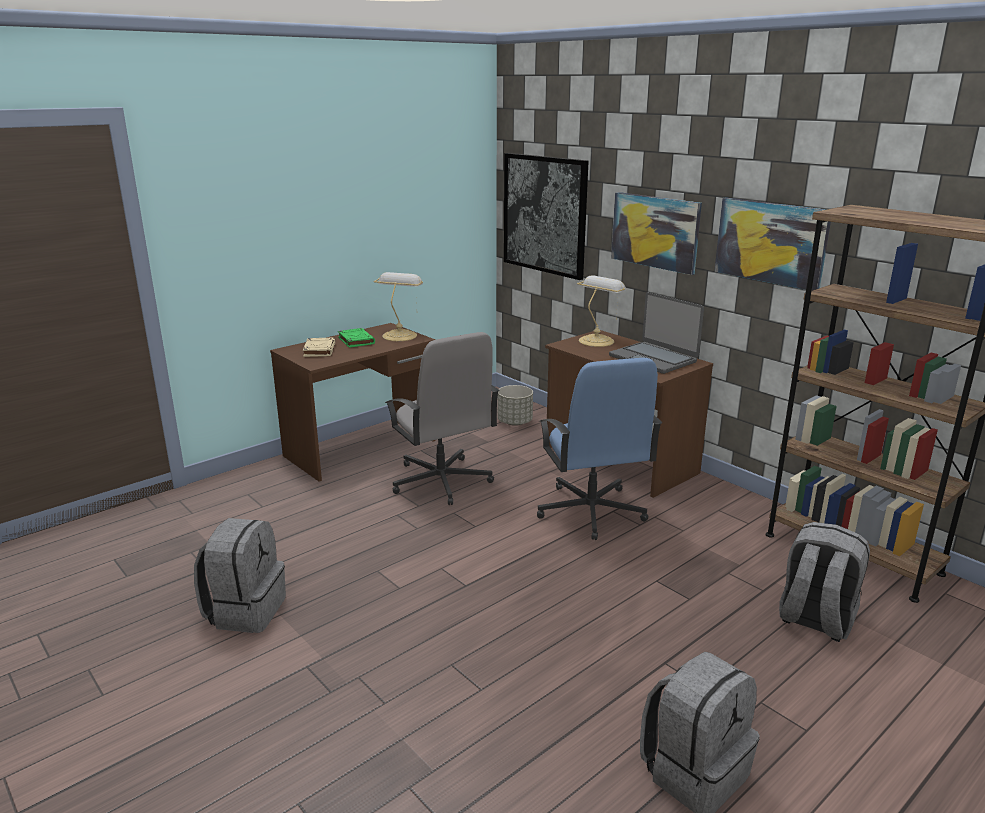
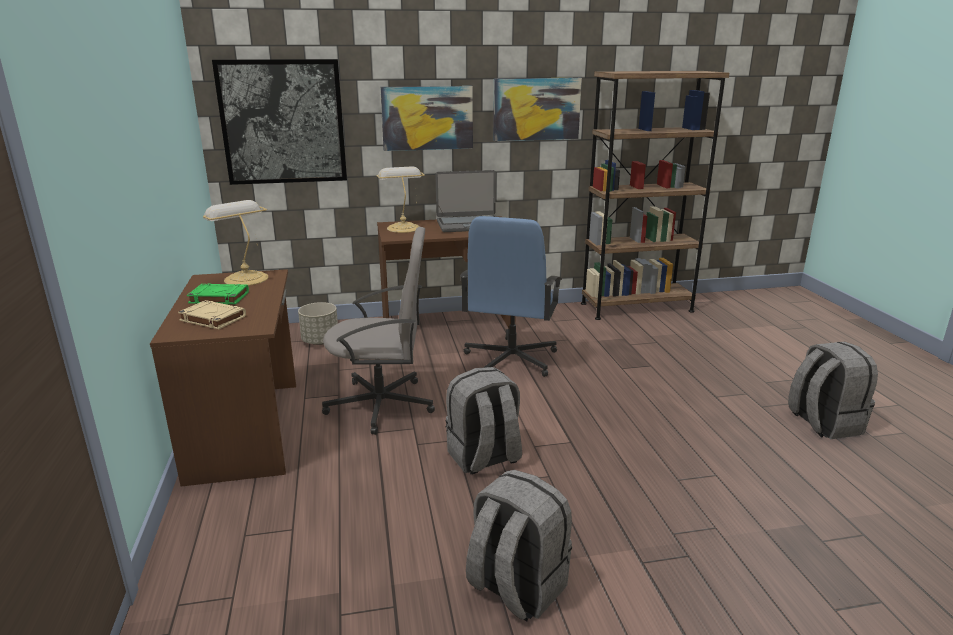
camera: 60 degrees left, 0 degrees up
blue office chair [537,358,662,540] -> blue office chair turned 90 degrees clockwise [460,216,562,377]
grey backpack [779,522,870,642] -> grey backpack moved to [446,367,522,474]

